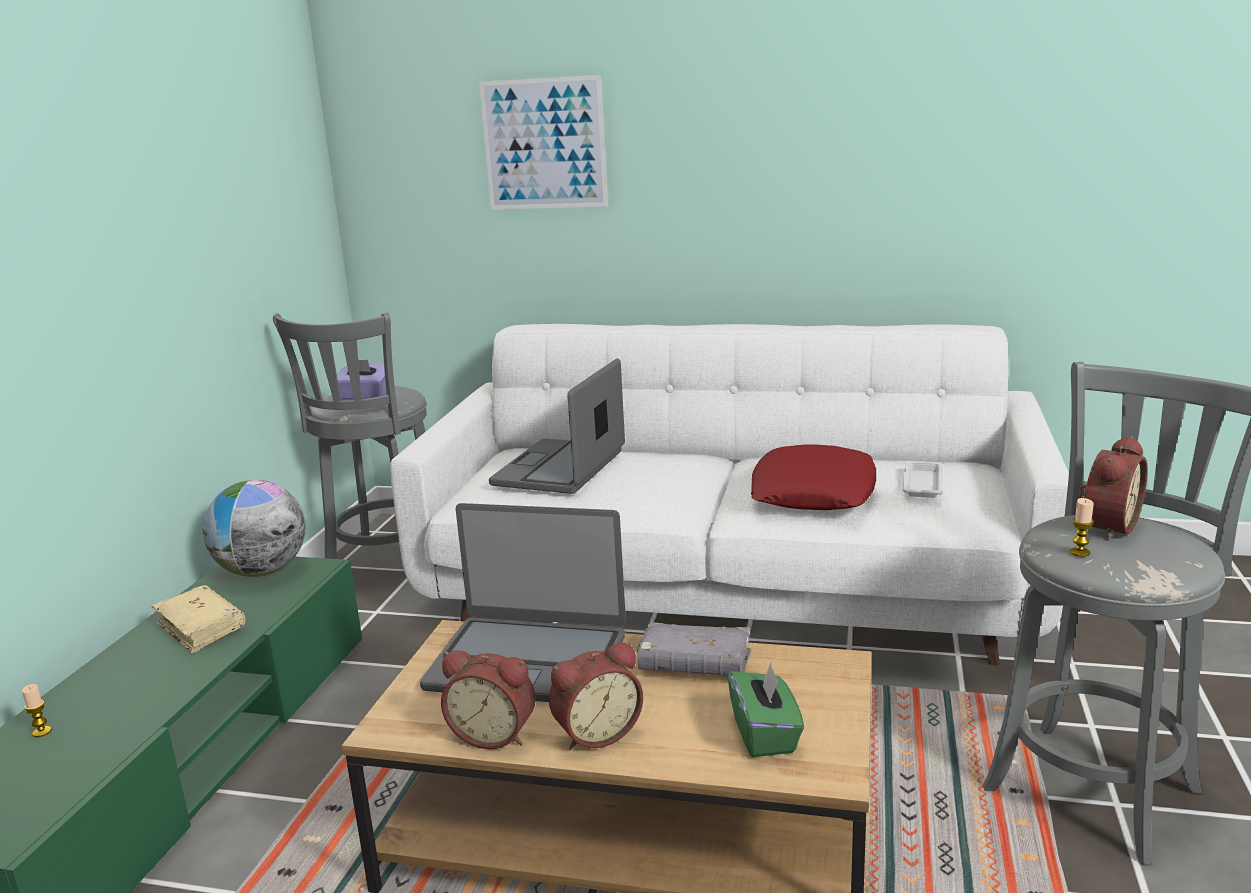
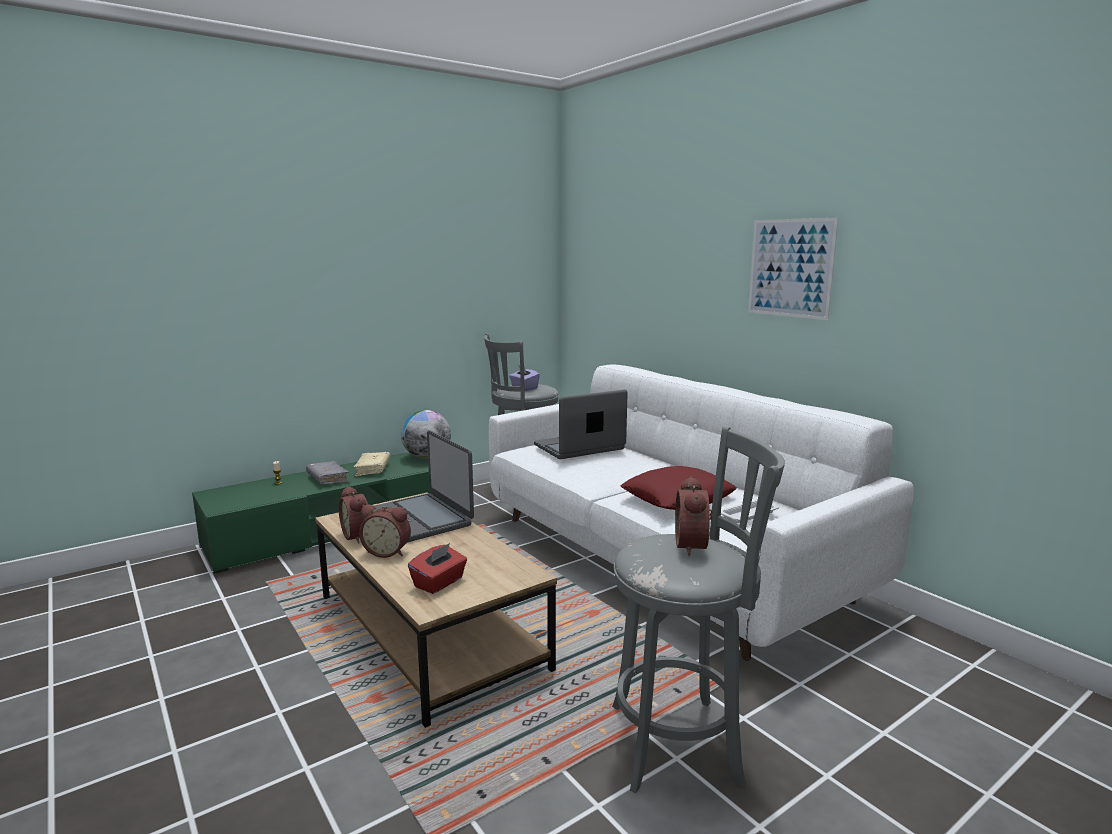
camera: 40 degrees right, 5 degrees down
picture [479,75,608,210] -> picture moved to [748,218,839,320]
grey book [637,622,751,676] -> grey book moved to [306,461,350,484]
green tissue box [728,663,804,757] -> red tissue box [408,543,467,594]
candle [1070,498,1094,557] -> none
alarm clock [1078,436,1148,540] -> alarm clock turned 105 degrees clockwise [675,476,713,556]

